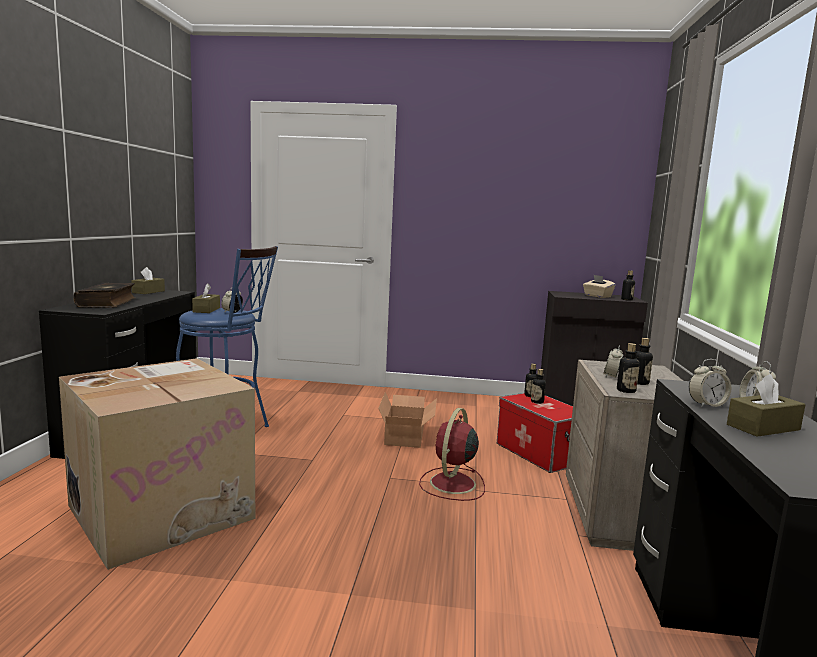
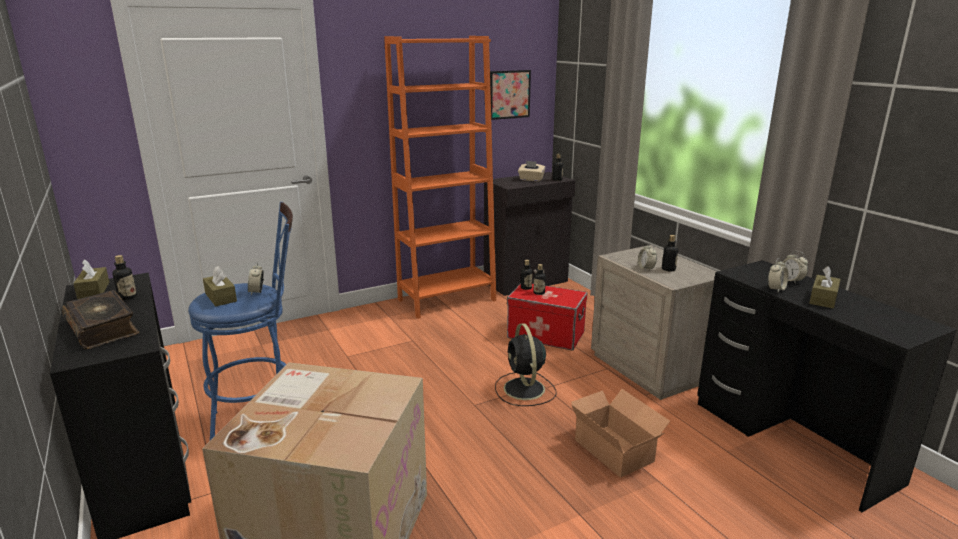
camera: 35 degrees left, 10 degrees up
cardboard box [378,392,437,448] -> cardboard box moved to [571,389,670,477]
red fan [419,408,485,501] -> black fan [495,323,556,406]
bottle [617,343,640,393] -> bottle moved to [112,255,137,300]
none -> orange bookcase [384,36,496,319]
none -> picture [490,70,531,120]

